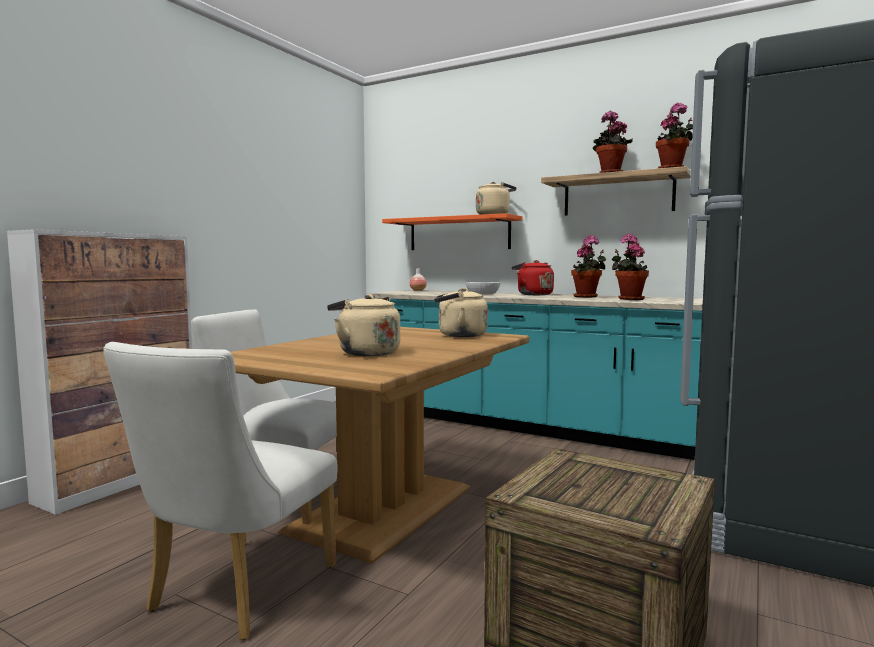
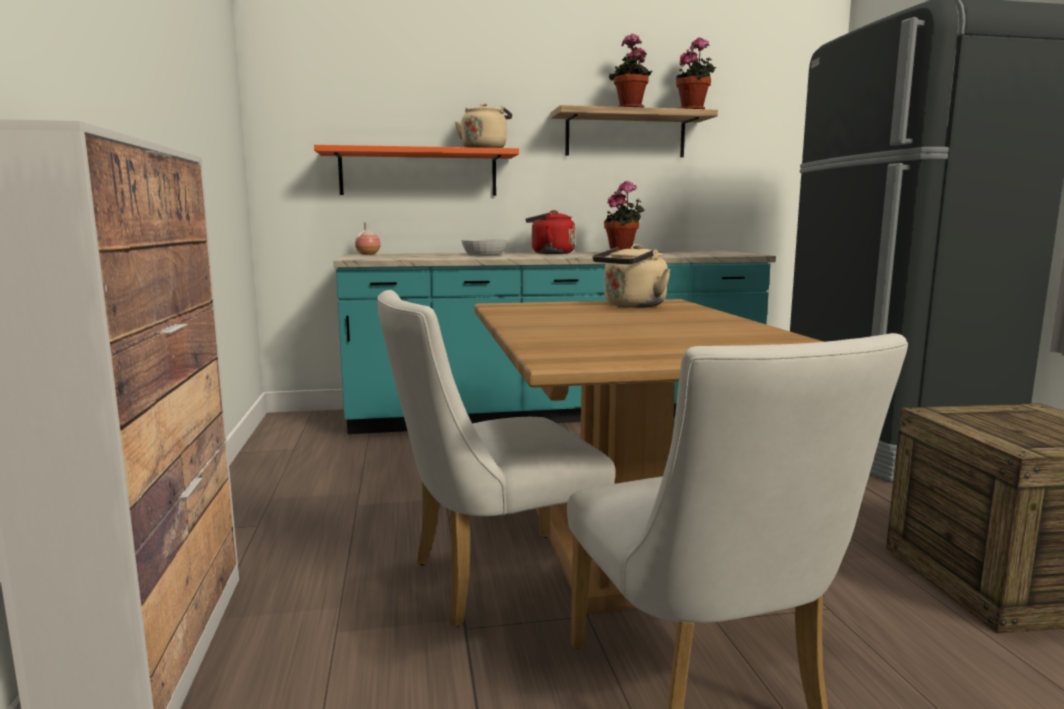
camera: 40 degrees left, 5 degrees up
beige kettle [327,294,400,356] -> none
potted plant [612,233,649,300] -> none

